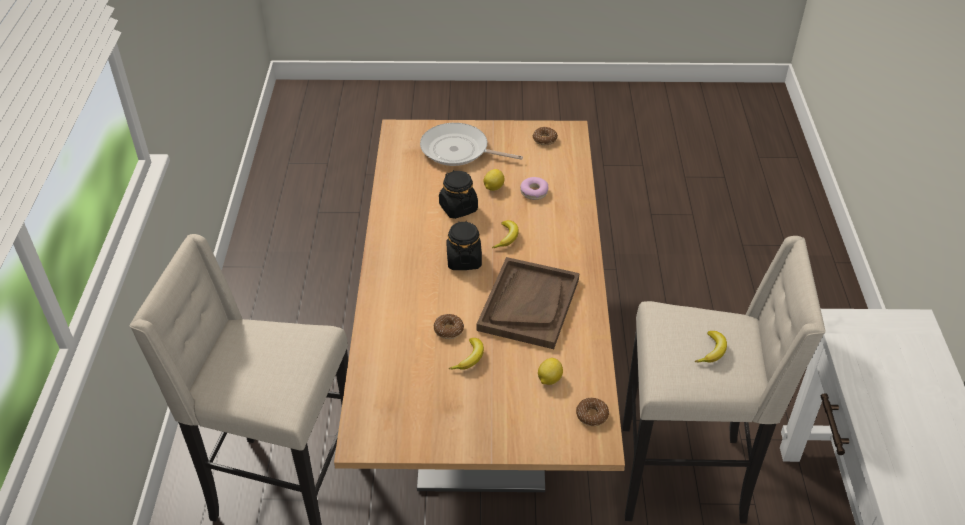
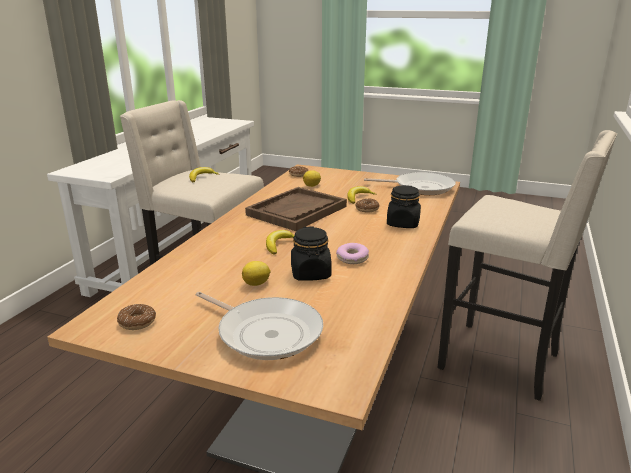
camera: 160 degrees left, 20 degrees down
black jar [446,221,482,270] -> black jar moved to [387,185,421,228]
donut [520,177,548,200] -> donut moved to [336,243,369,264]
none -> frying pan [364,172,456,195]

